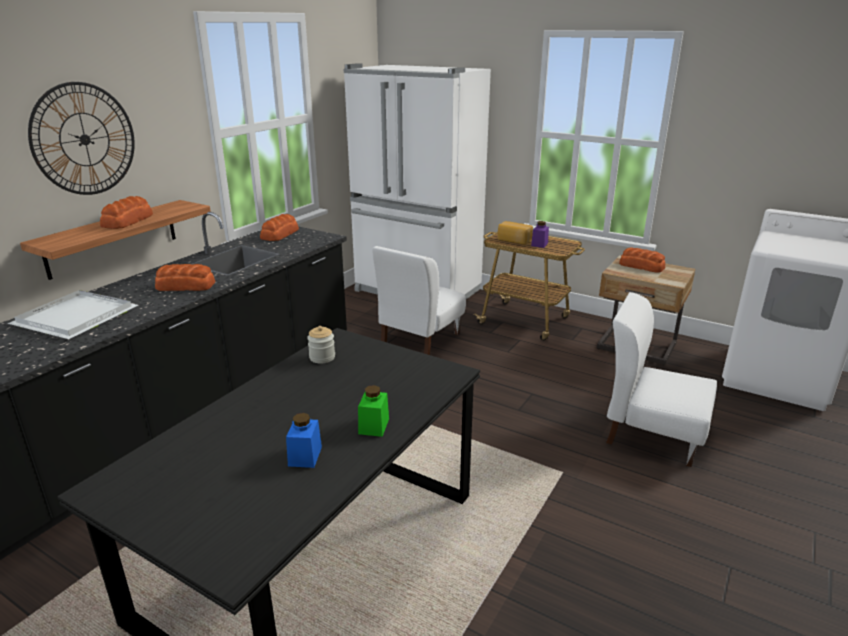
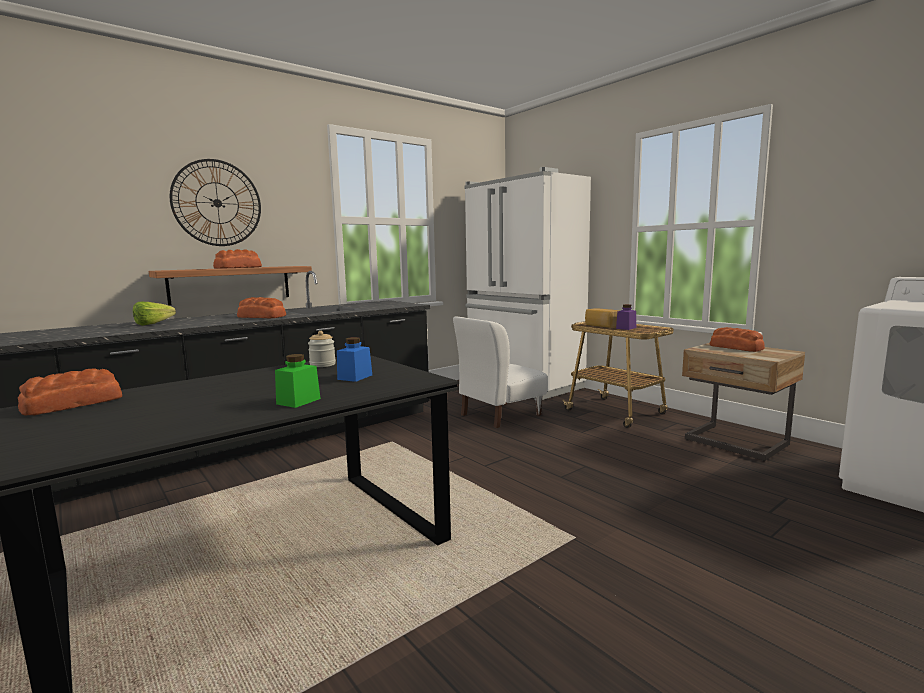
camera: 20 degrees right, 15 degrees down
white tray [7,290,138,339] -> lettuce [133,302,176,326]
bread [260,214,299,241] -> bread moved to [18,368,122,415]
blue jar [286,413,322,468] -> blue jar moved to [337,337,372,382]
white chair [606,292,717,467] -> none

